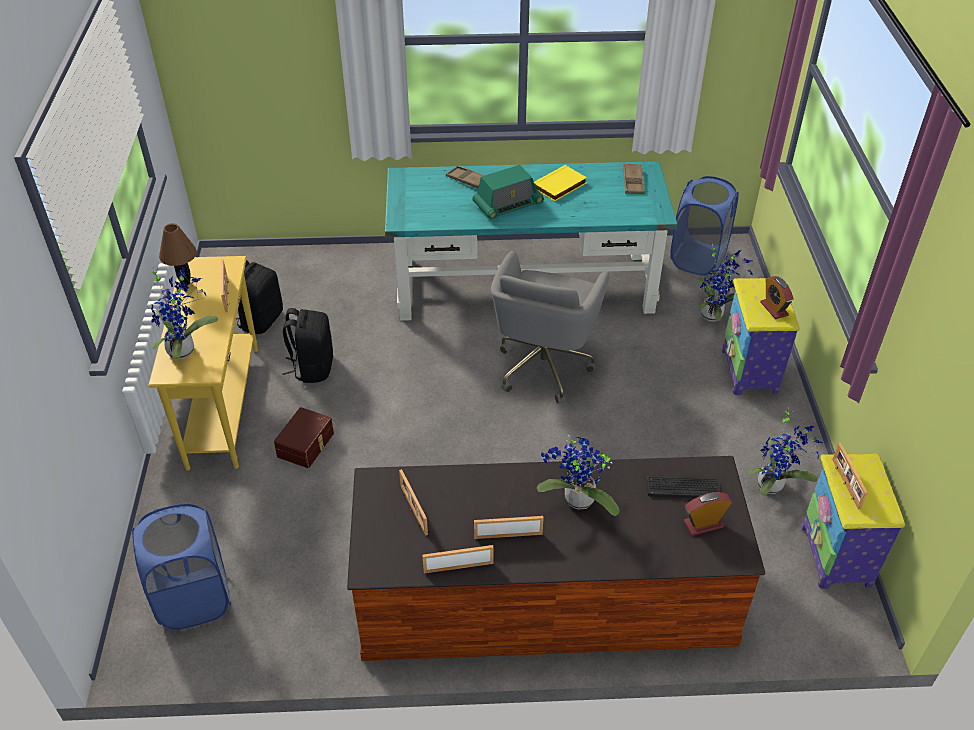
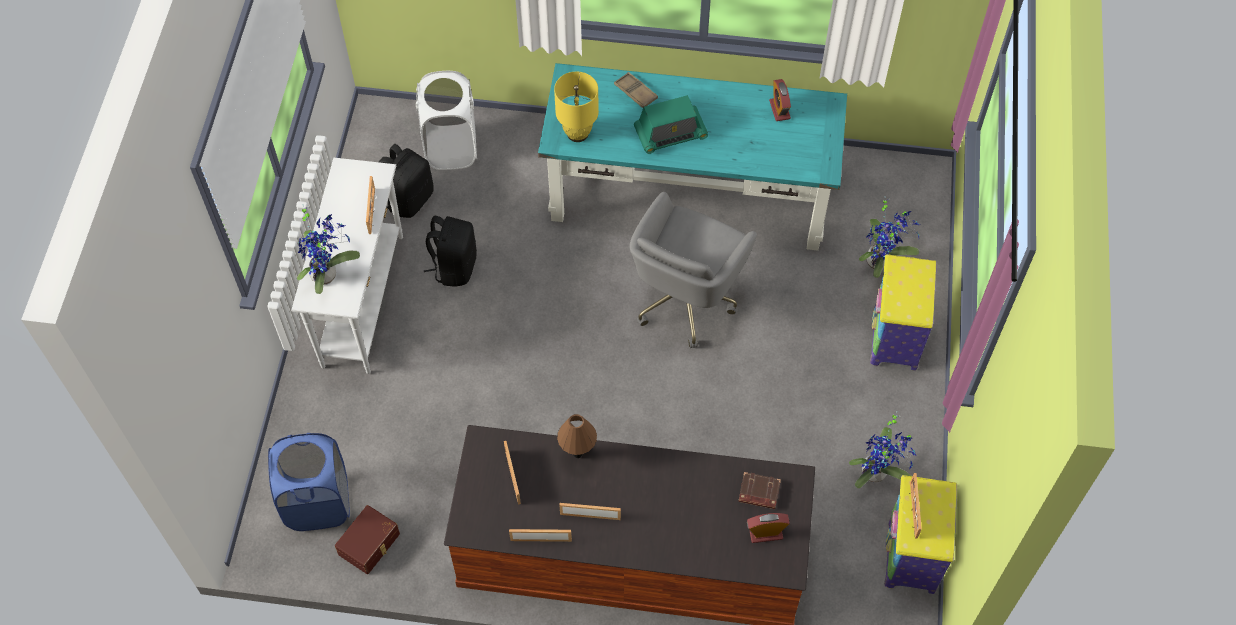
camera: 10 degrees right, 15 degrees up
yellow console table [148,256,258,471] -> white console table [291,158,403,374]
brown table lamp [159,223,197,285] -> brown table lamp moved to [557,414,597,458]
brown storage box [274,407,334,468] -> brown storage box moved to [335,505,400,574]
yellow book [534,165,587,202] -> none
potted plant [537,435,619,516] -> none
brown tray [623,163,645,194] -> none
keyboard [647,475,721,498] -> brown book [739,472,781,509]
blue laundry basket [670,176,739,275] -> none
alarm clock [760,276,794,319] -> alarm clock moved to [769,79,791,121]
none -> white laundry basket [416,71,477,170]
none -> yellow table lamp [554,72,599,142]

